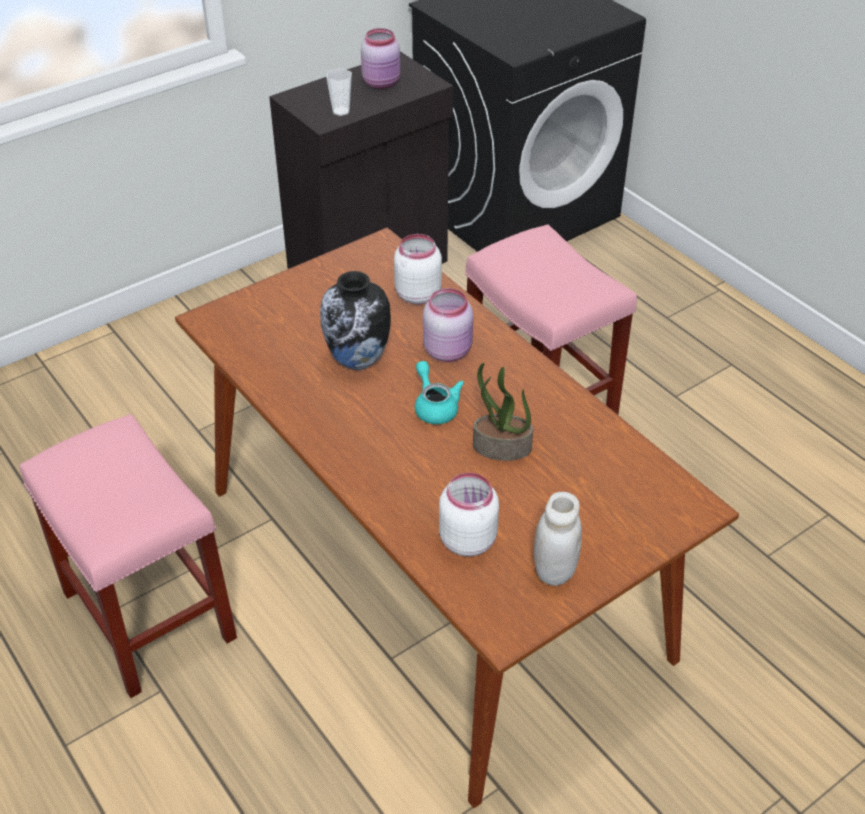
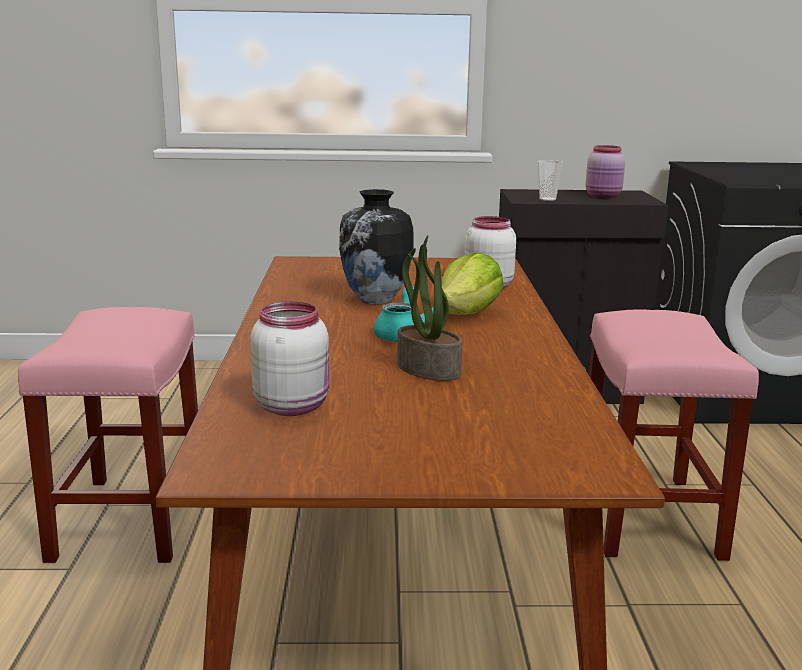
camera: 35 degrees right, 25 degrees down
pink jar [423,288,473,362] -> lettuce [442,253,504,315]
white jar [534,492,582,586] -> none

